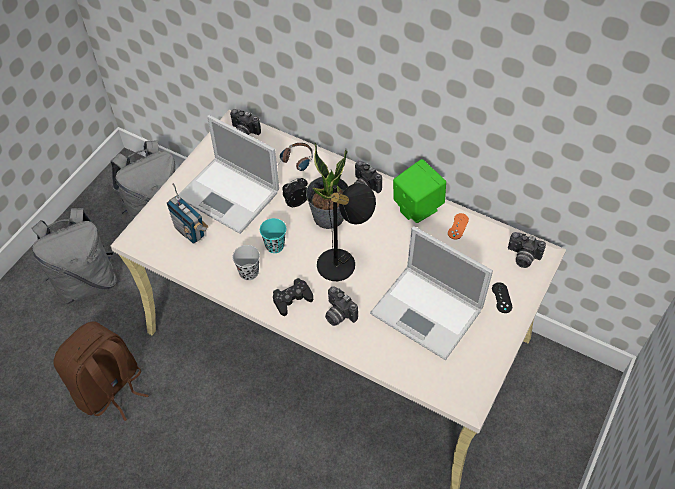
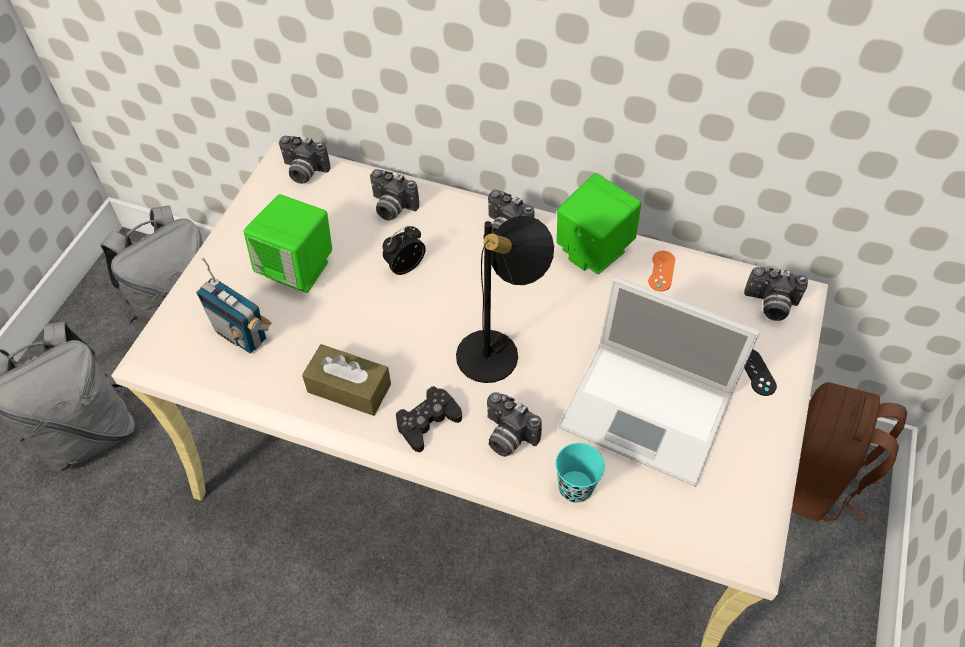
camera: 10 degrees left, 0 degrees up
brown backpack [53,321,149,421] -> brown backpack moved to [792,382,907,522]
laptop [178,115,279,234] -> green speaker [244,194,332,293]
black cup [233,245,260,280] -> brown tissue box [302,344,391,416]
turquoise cup [260,218,286,253] -> turquoise cup moved to [556,443,605,503]
headphones [280,143,313,171] -> camera [370,169,419,220]
potted plant [306,143,348,229] -> none

